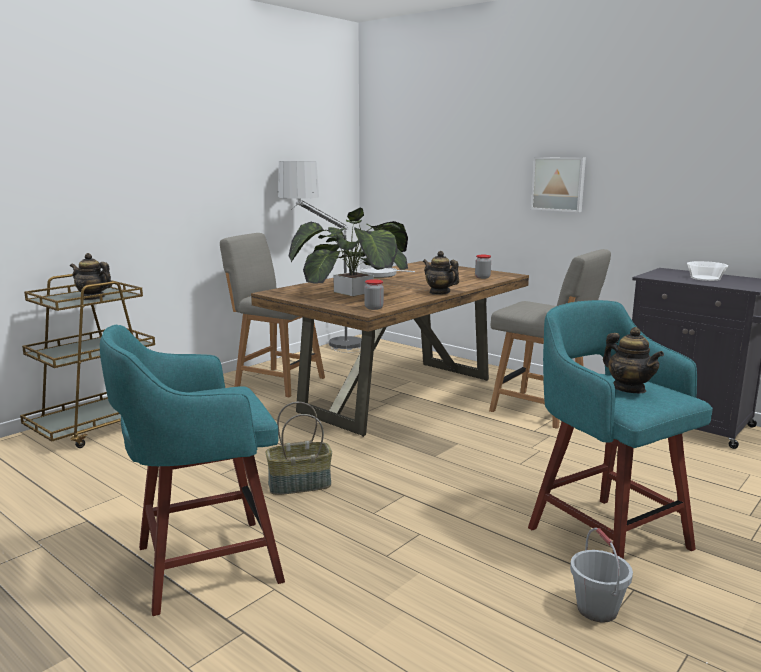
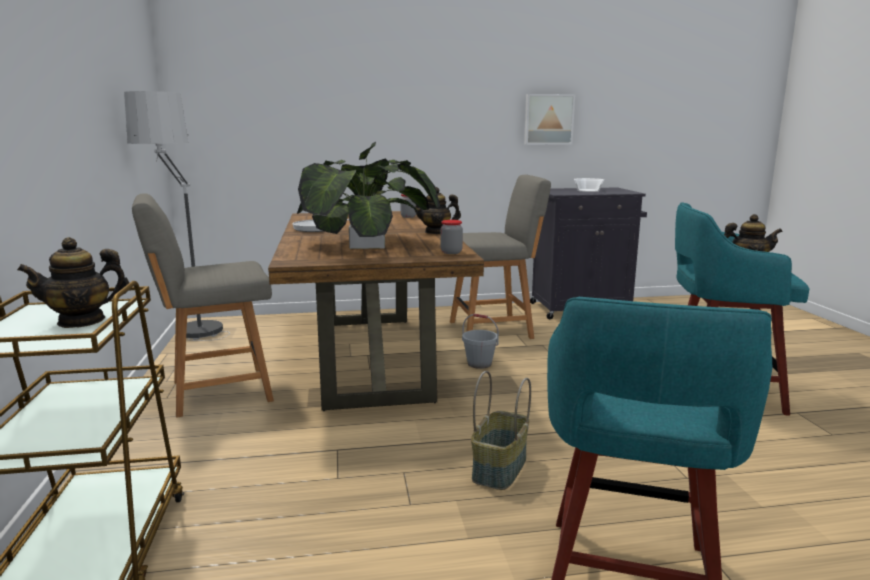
camera: 50 degrees left, 0 degrees up
picture [531,157,586,212] -> picture moved to [524,94,575,145]
grey bucket [570,528,633,622] -> grey bucket moved to [462,314,499,369]

